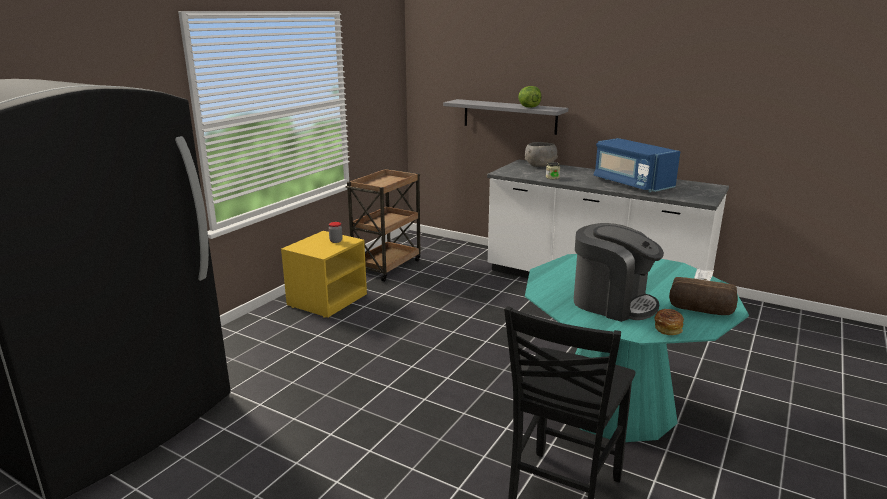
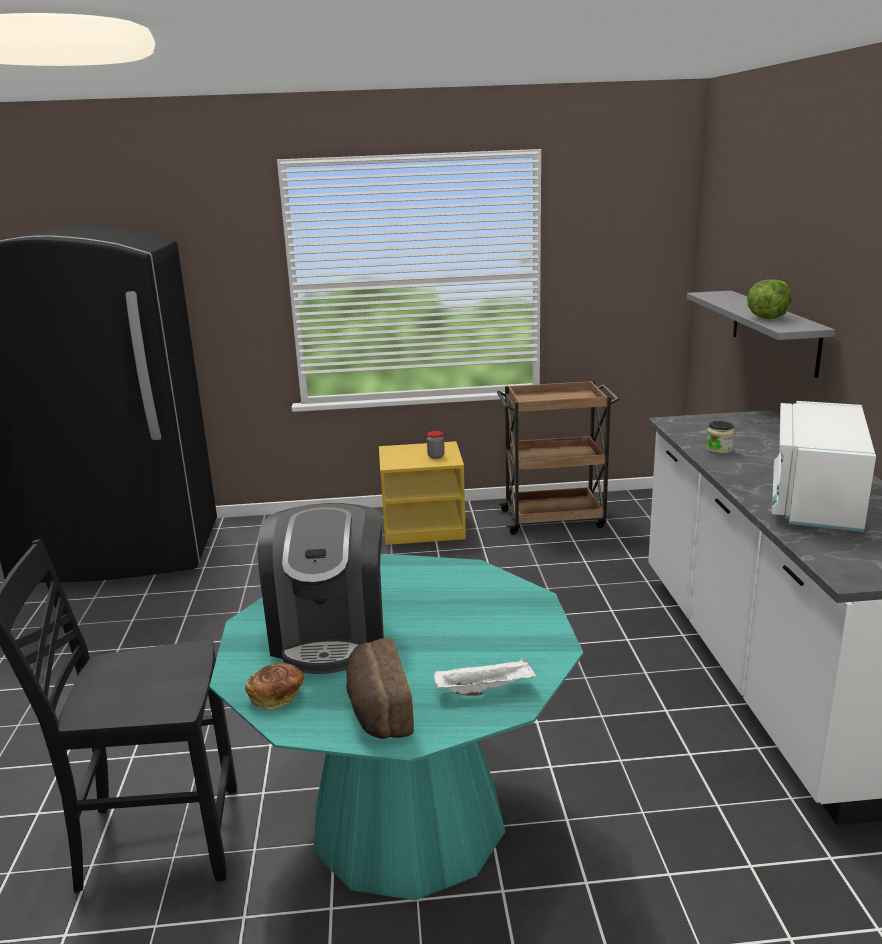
camera: 55 degrees right, 0 degrees up
grey bowl [525,142,558,167] -> none
blue microwave [594,138,681,192] -> white microwave [771,401,876,532]

